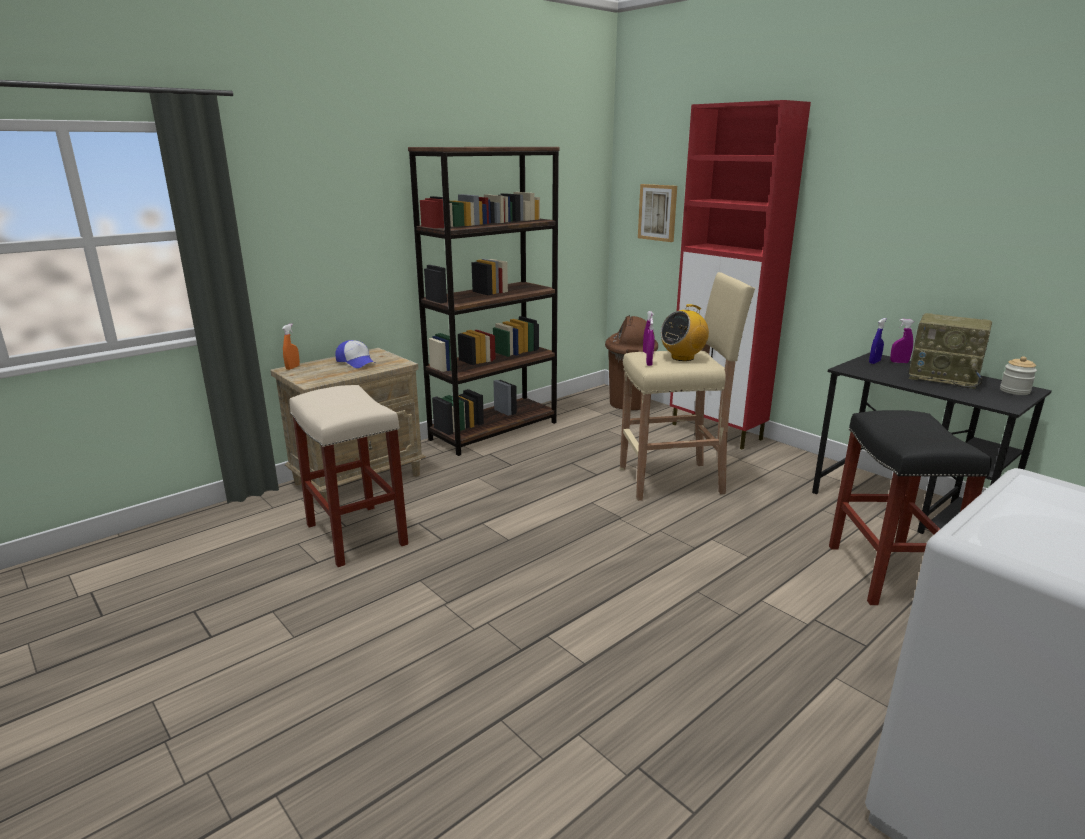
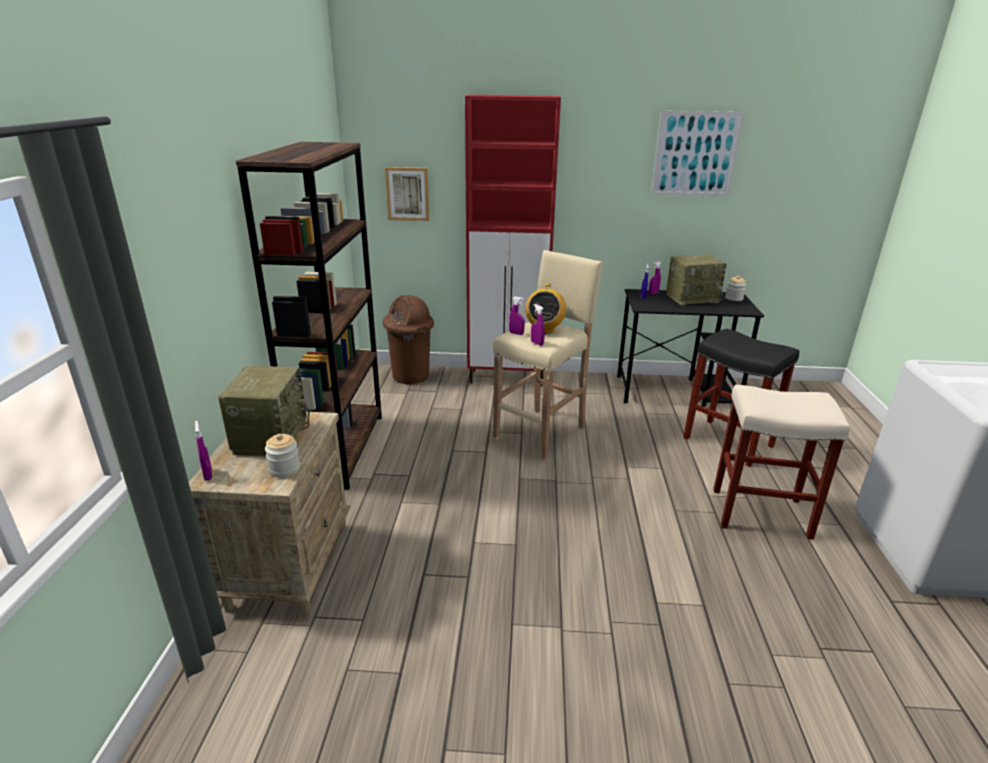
camera: 45 degrees left, 5 degrees up
orange spray bottle [282,324,300,370] -> purple spray bottle [195,421,212,481]
beige stool [290,385,408,567] -> beige stool moved to [714,385,850,540]
cap [335,340,377,368] -> radio [218,366,310,456]
none -> jar [265,434,300,478]
none -> picture [651,111,744,196]

